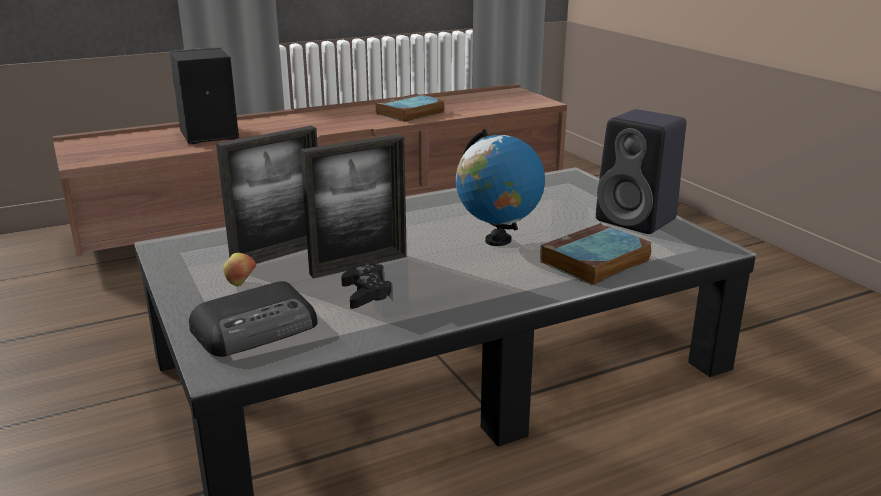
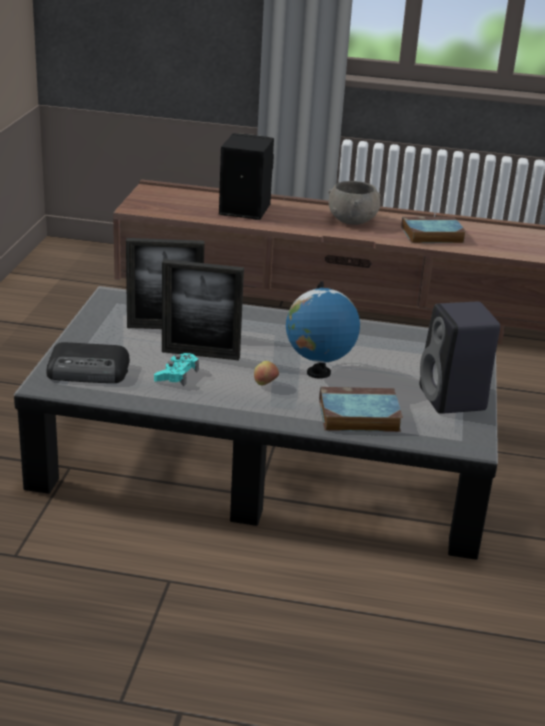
camera: 35 degrees right, 5 degrees up
apple [223,253,256,286] -> apple moved to [254,361,279,385]
black game controller [341,263,393,309] -> turquoise game controller [154,353,199,386]
none -> grey bowl [329,181,381,225]

